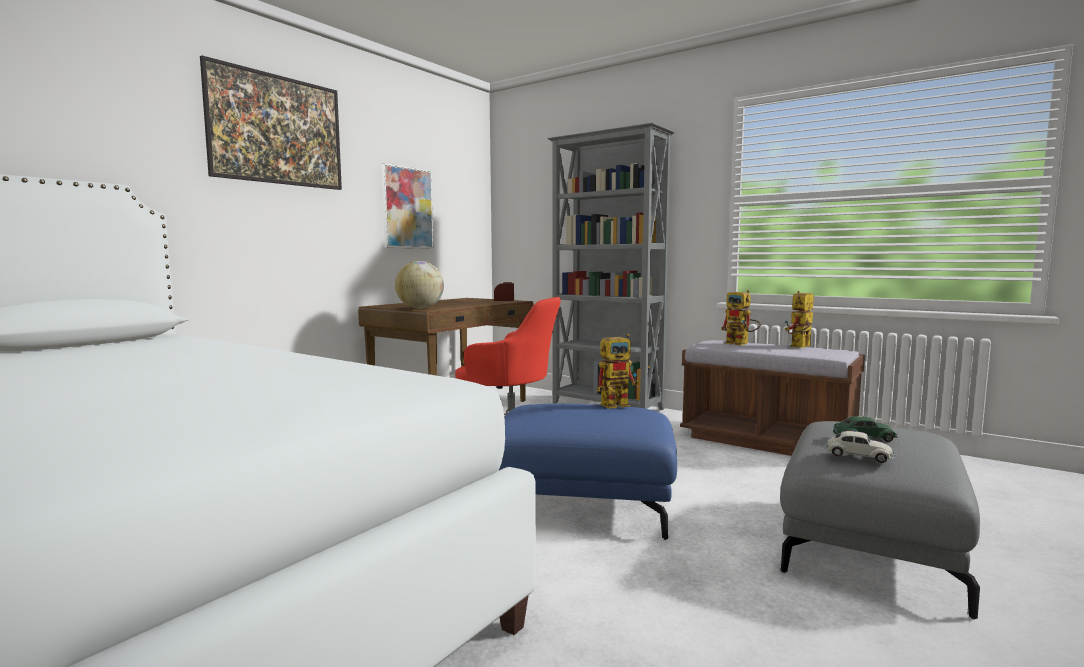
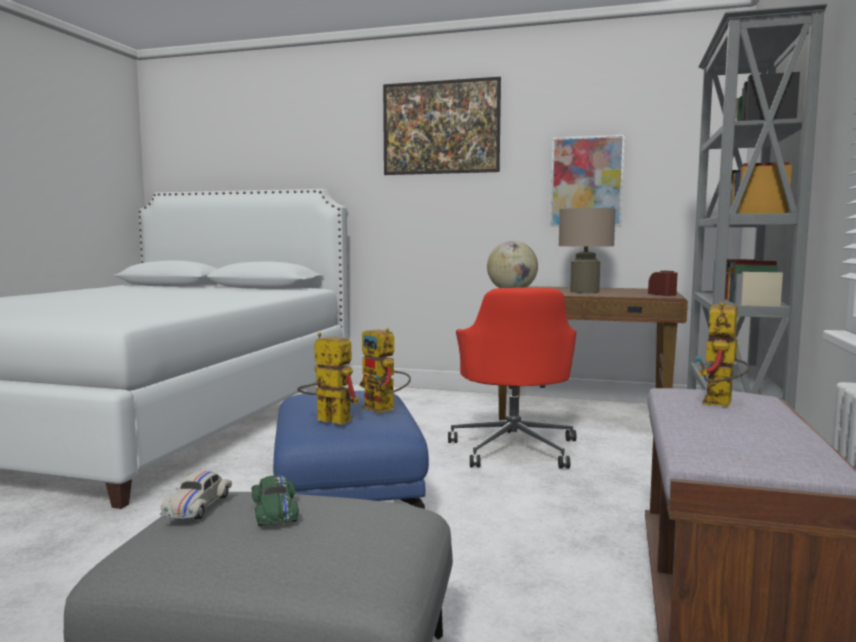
camera: 70 degrees right, 0 degrees up
toy robot [785,291,814,348] -> toy robot moved to [298,333,359,425]
none -> beige table lamp [559,208,616,293]

